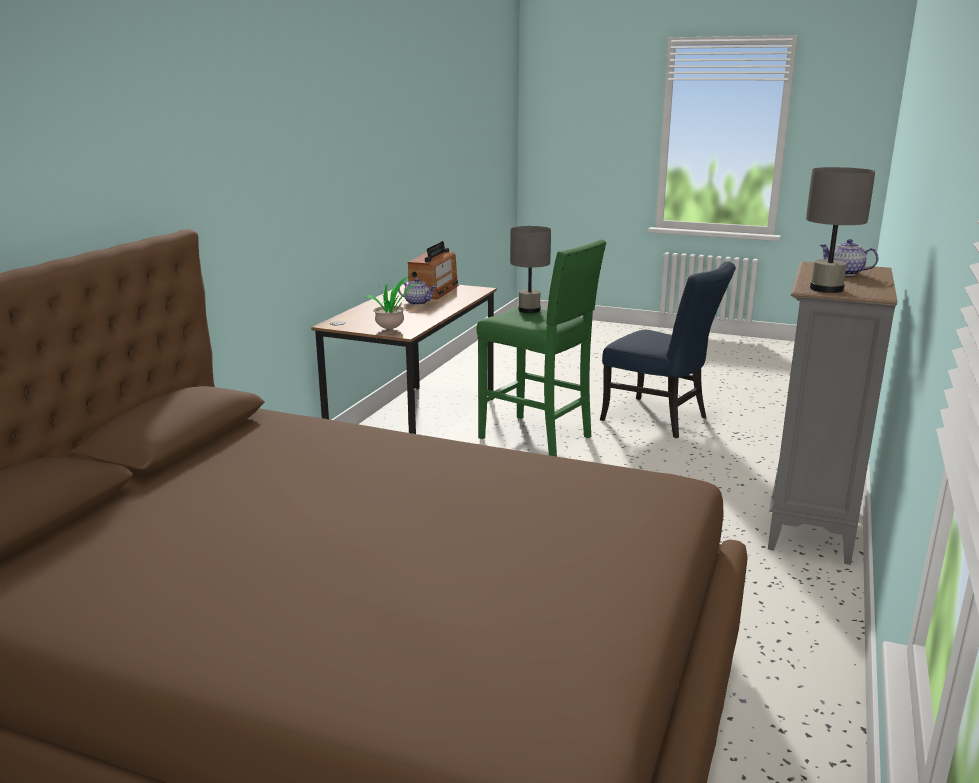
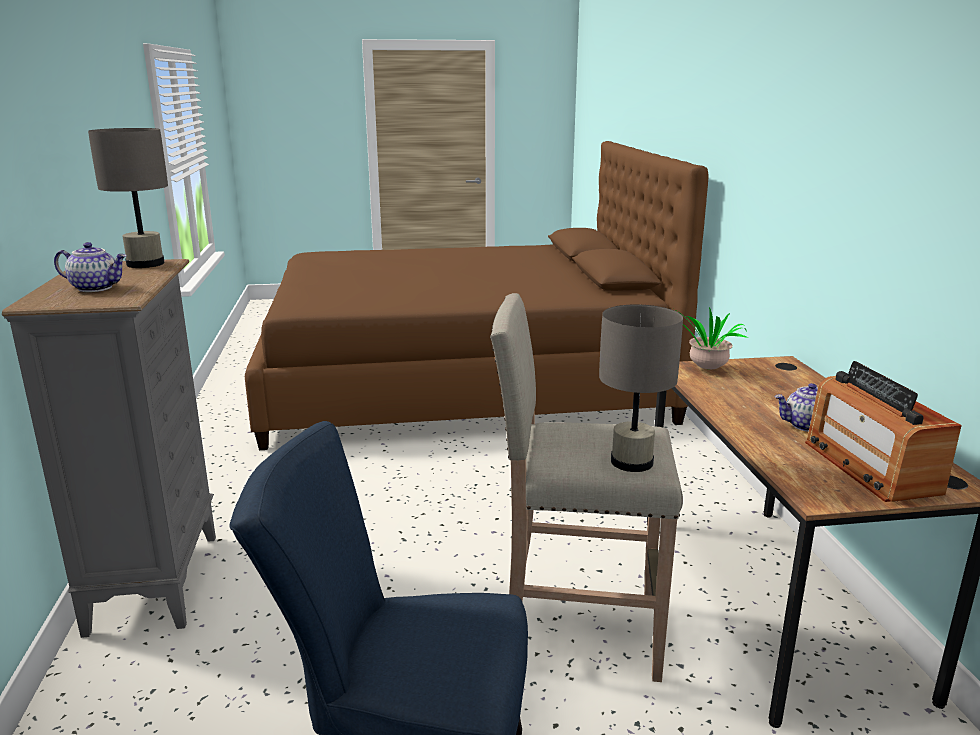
camera: 150 degrees right, 0 degrees up
green stool [476,239,607,457] -> beige stool [490,293,683,682]

